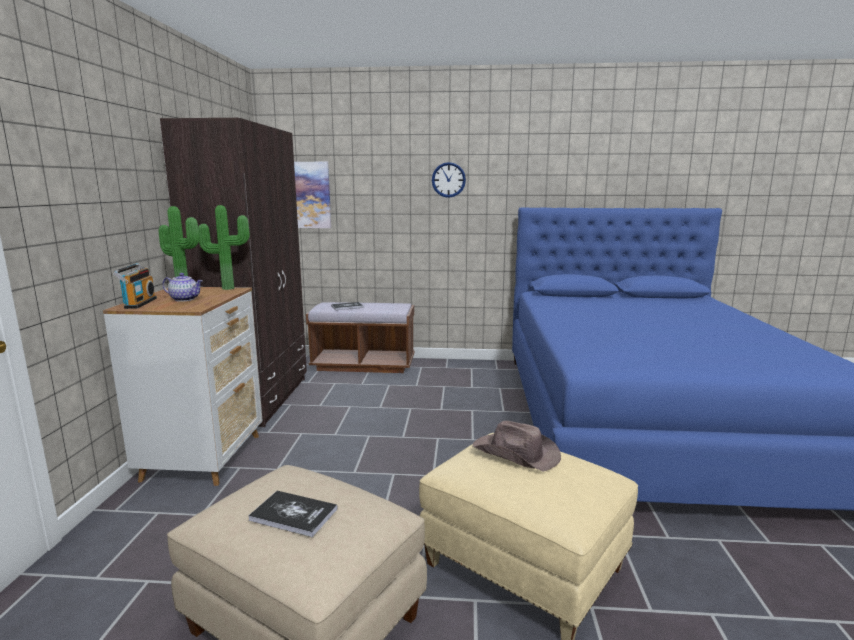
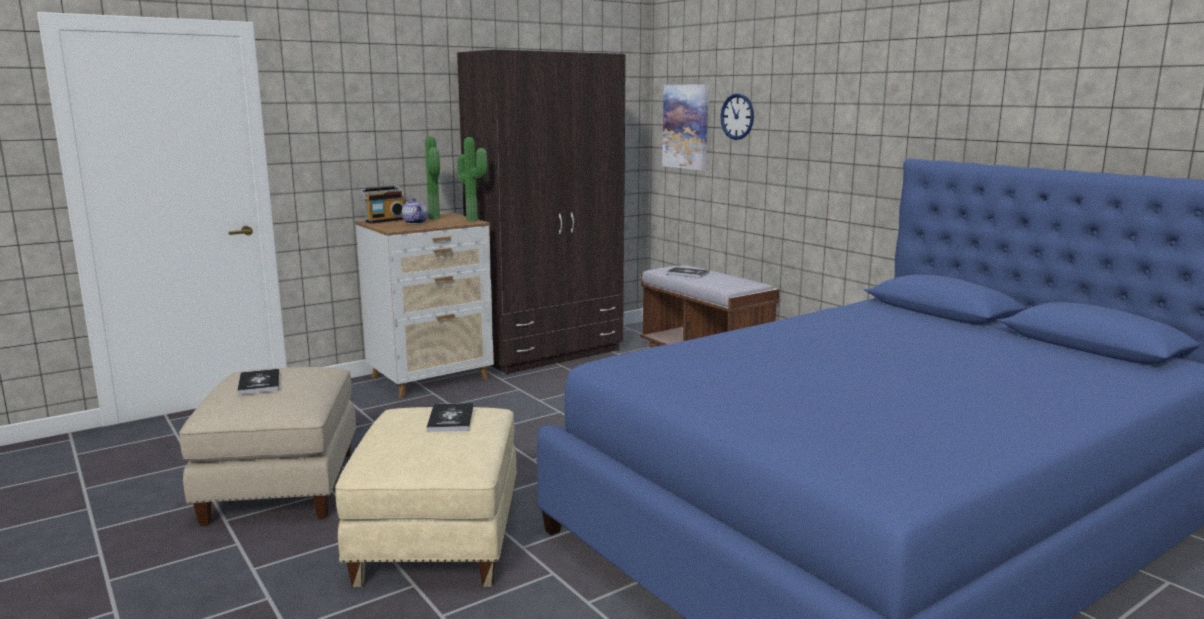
camera: 50 degrees right, 0 degrees up
wall clock [432,162,466,198] -> wall clock moved to [721,93,754,140]
brown hat [472,421,561,472] -> book [426,403,473,432]

